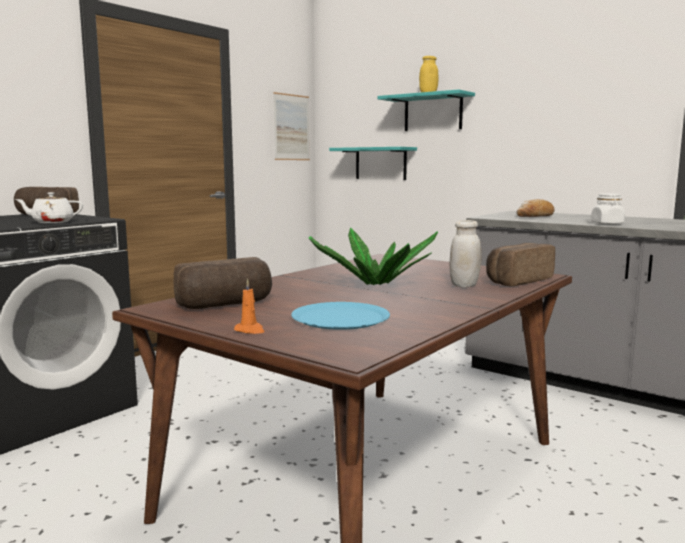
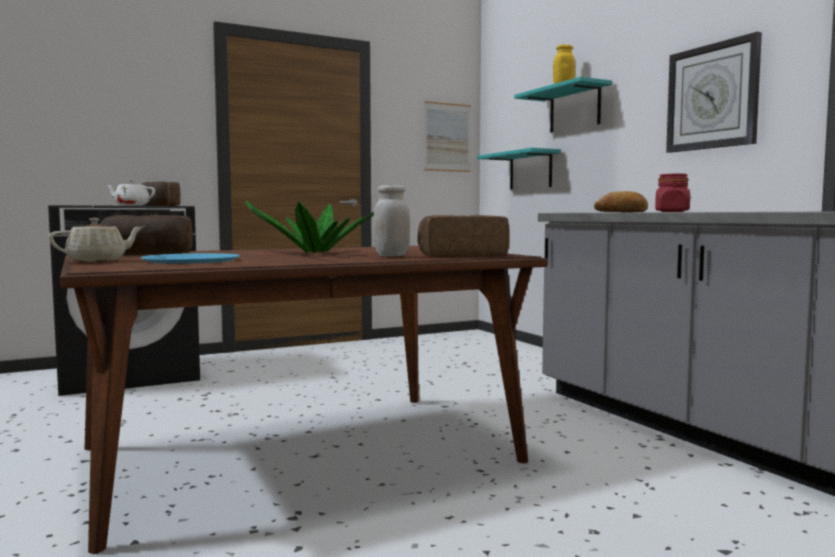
camera: 25 degrees right, 5 degrees down
orange candle [234,279,265,334] -> beige teapot [48,218,143,262]
white jar [591,193,625,225] -> red jar [655,174,690,212]
none -> wall clock [666,32,762,153]

